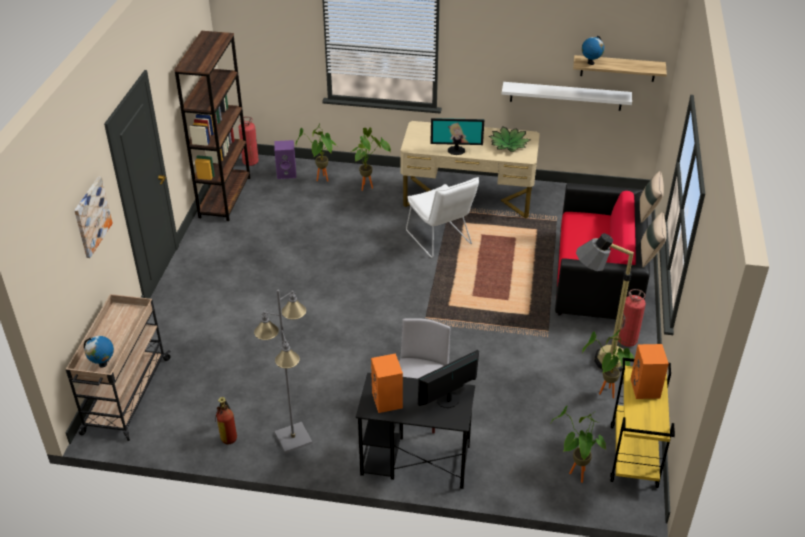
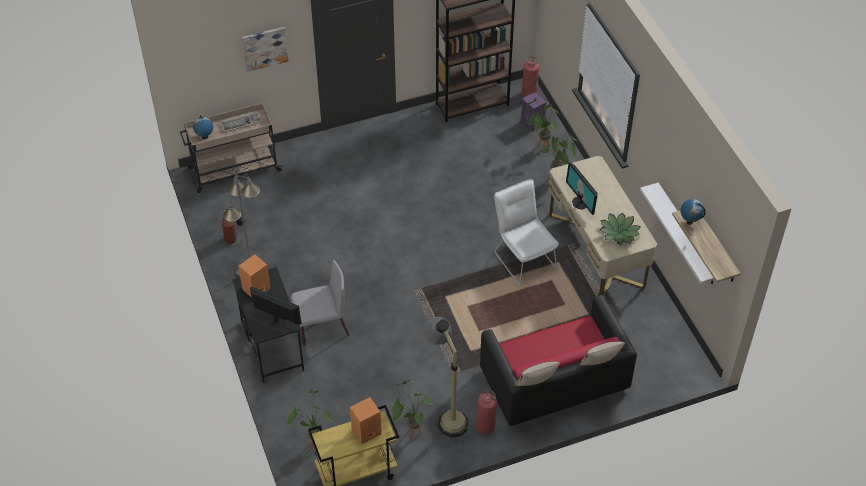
camera: 60 degrees right, 10 degrees up
white chair [406,177,479,258] -> white chair turned 120 degrees clockwise [494,179,559,285]
none -> keyboard [220,111,262,133]

